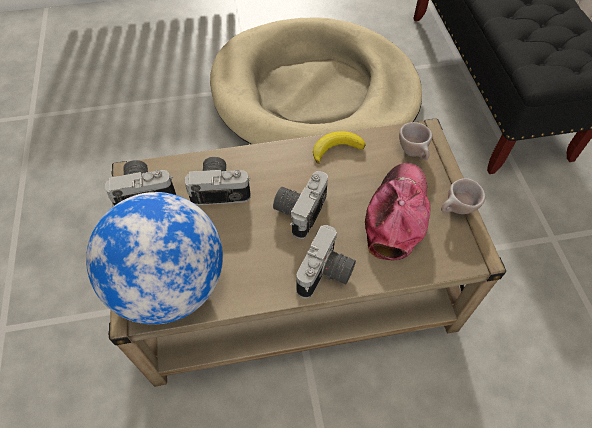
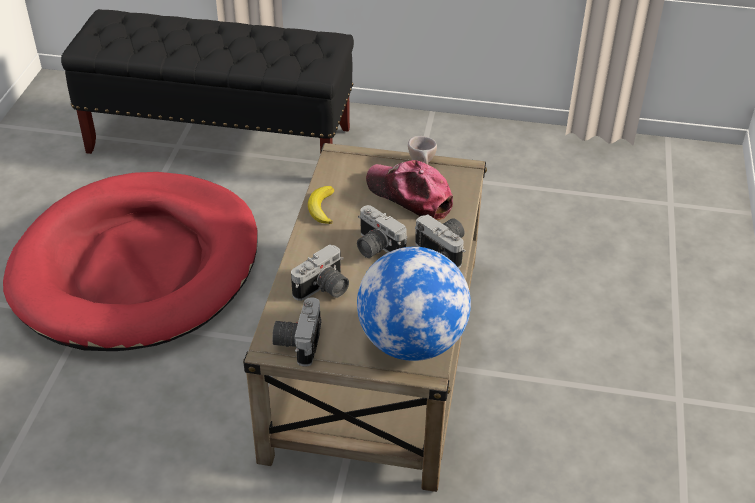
camera: 70 degrees left, 15 degrees down
camera [185,157,251,205] -> camera turned 150 degrees counterclockwise [291,244,349,301]
beige dog bed [210,17,422,144] -> red dog bed [3,172,258,351]
beige cup [399,122,432,160] -> none

